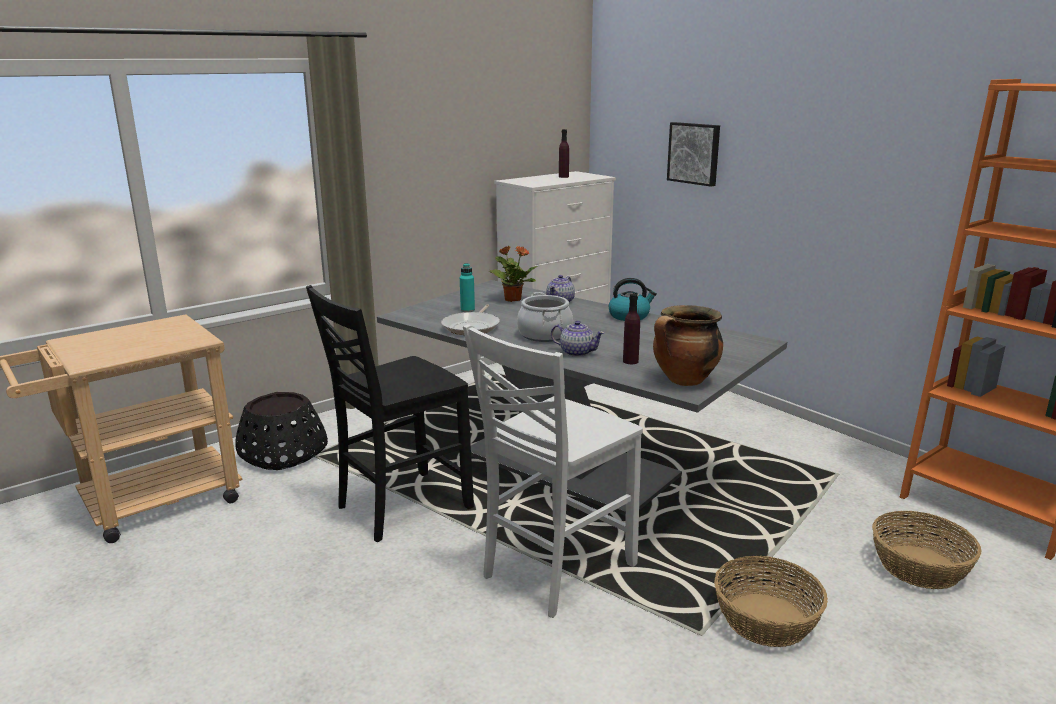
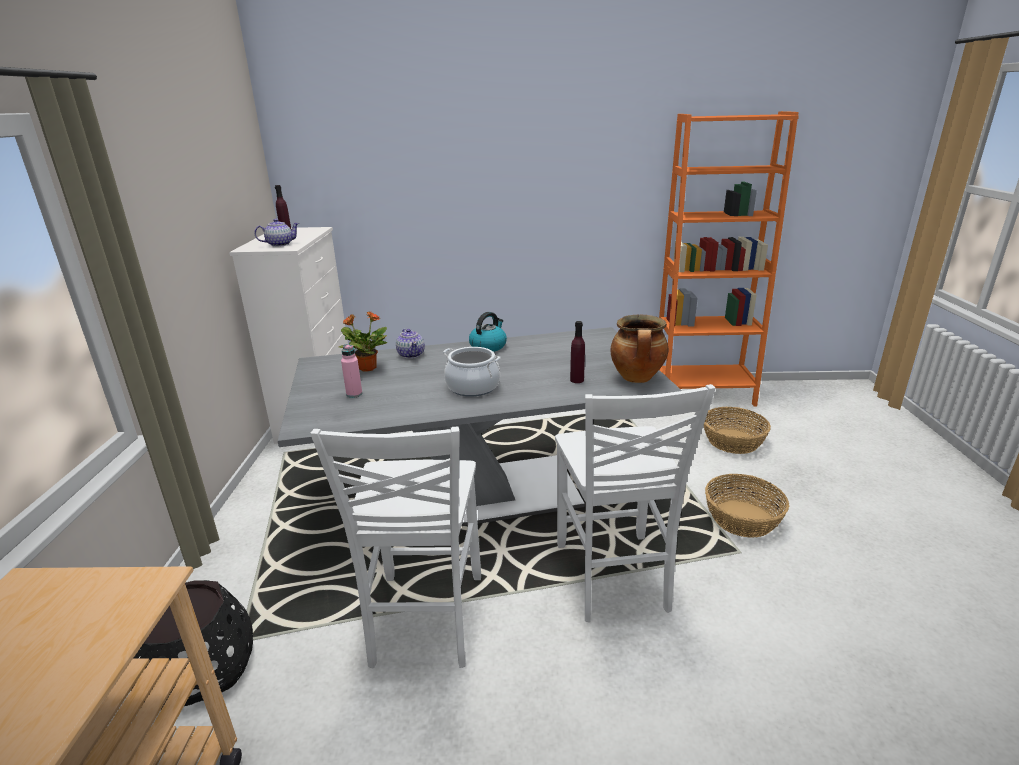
camera: 50 degrees left, 5 degrees up
black chair [306,285,474,542] -> white chair [310,427,481,669]
frying pan [441,304,500,335] -> none
turquoise bottle [460,263,475,312] -> pink bottle [341,344,362,398]
teapot [551,321,605,357] -> teapot moved to [254,219,299,247]
picture [667,122,720,187] -> none

